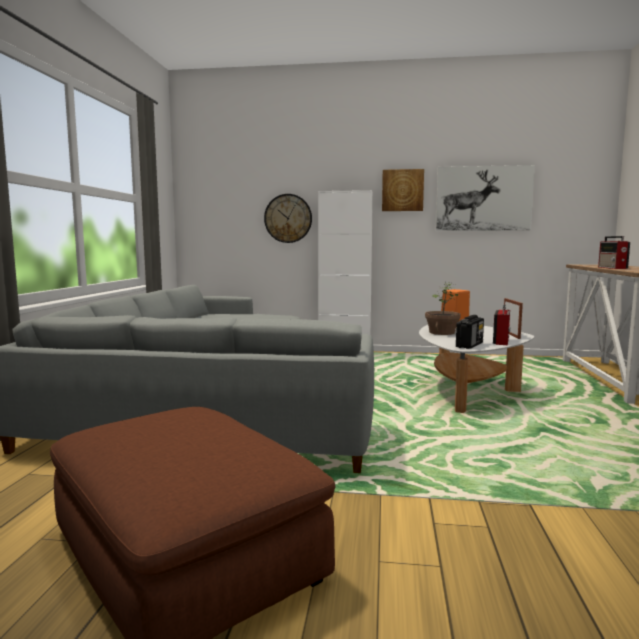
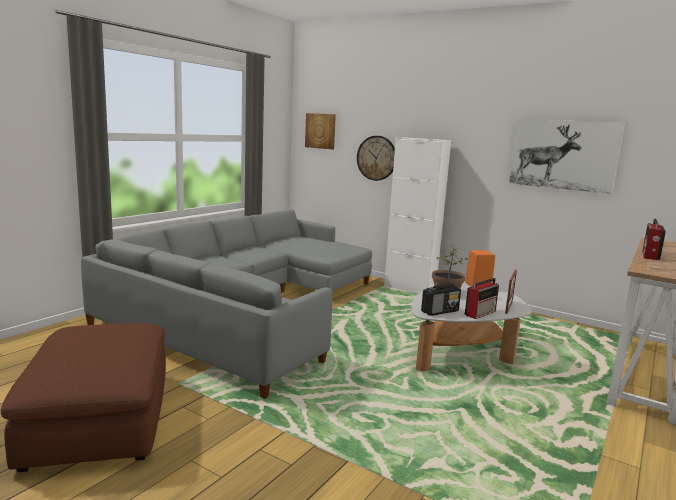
camera: 25 degrees right, 5 degrees up
picture [382,169,424,211] -> picture moved to [305,113,336,149]

